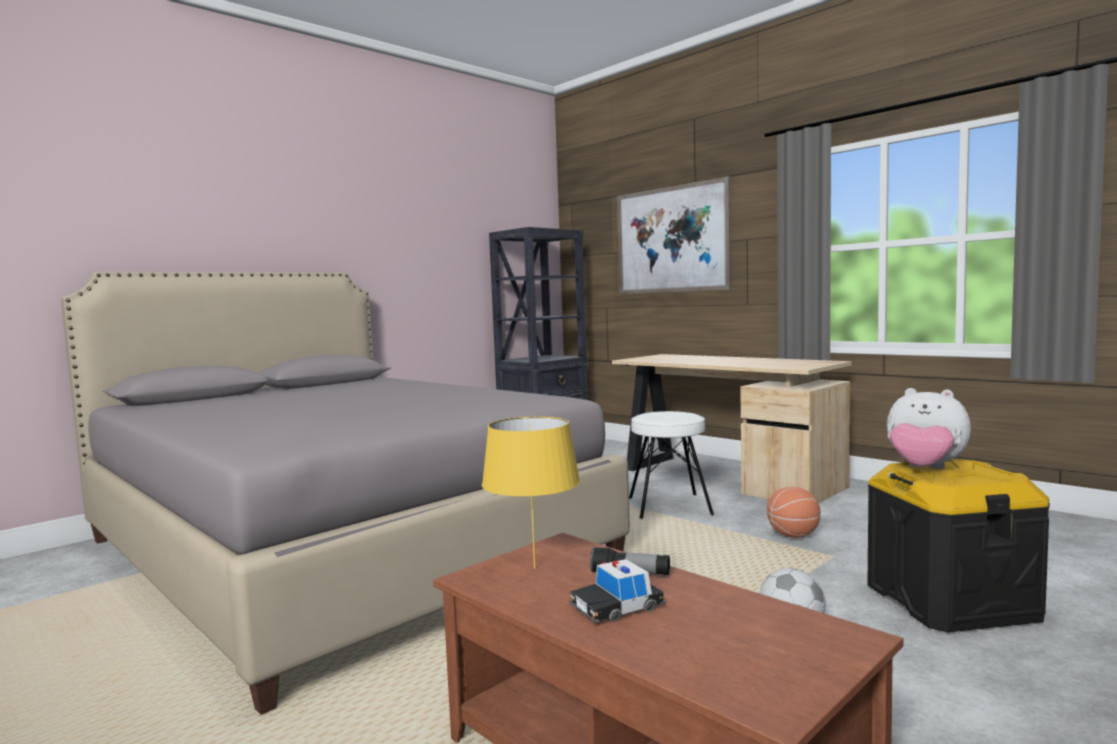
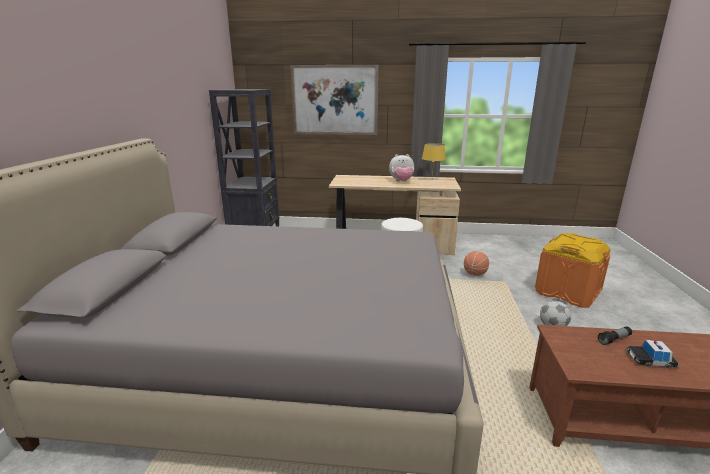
camera: 40 degrees left, 15 degrees up
yellow table lamp [482,416,580,569] -> yellow table lamp moved to [422,143,446,178]
toy car [568,559,666,622] -> toy car turned 75 degrees clockwise [625,340,679,369]
black storage box [867,459,1050,632] -> orange storage box [535,233,610,308]
plush toy [887,388,971,469] -> plush toy moved to [389,154,414,181]

